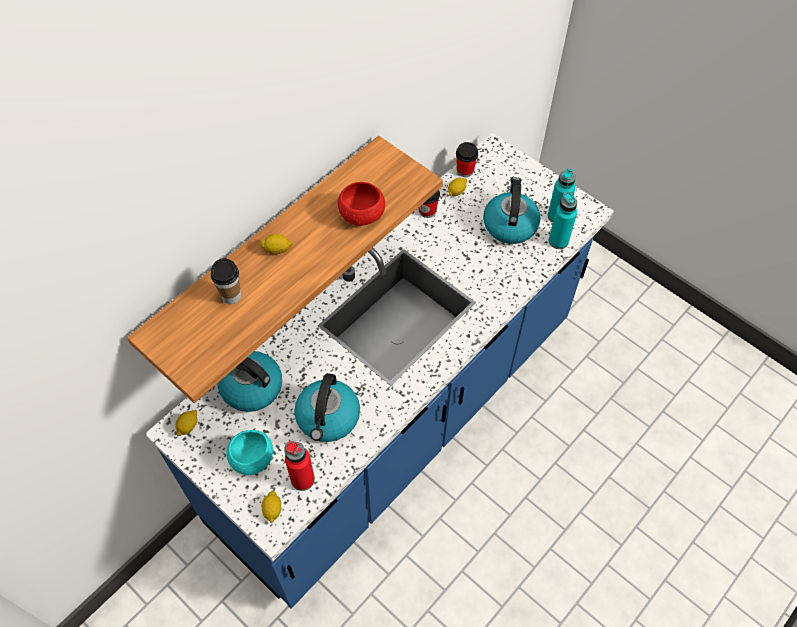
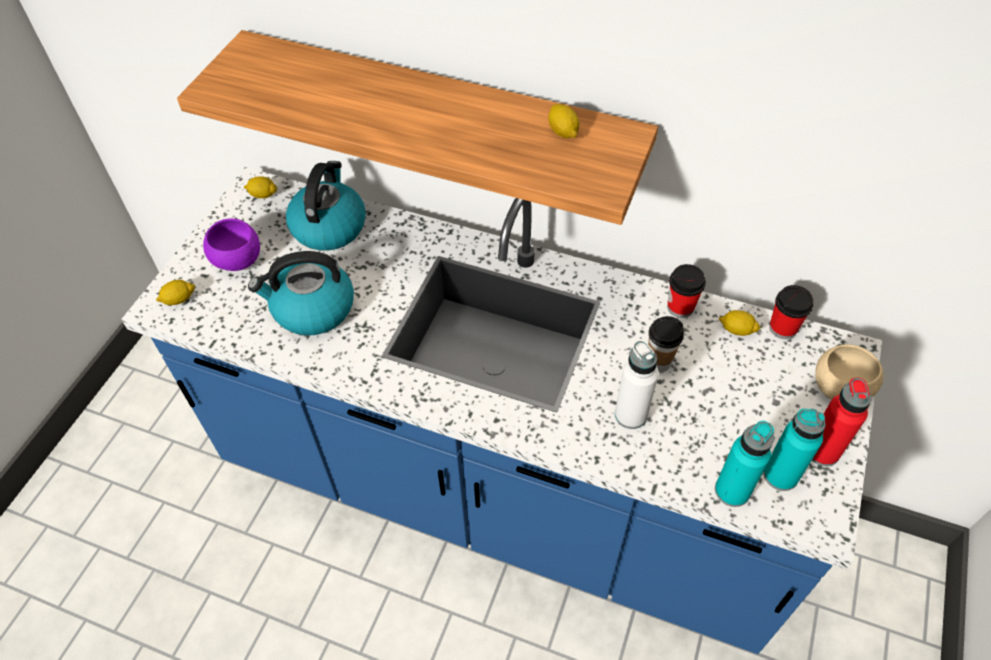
camera: 70 degrees right, 5 degrees down
cup [211,258,241,304] -> cup moved to [648,316,684,373]
turquoise bowl [226,430,273,475] -> purple bowl [203,218,260,271]
lemon [259,234,293,254] -> lemon moved to [548,104,579,138]
red bottle [284,441,315,491] -> red bottle moved to [812,377,872,466]
red bowl [338,182,385,226] -> none
kettle [483,177,541,244] -> none
none -> white bottle [615,340,659,429]
none -> beige bowl [815,344,884,399]

